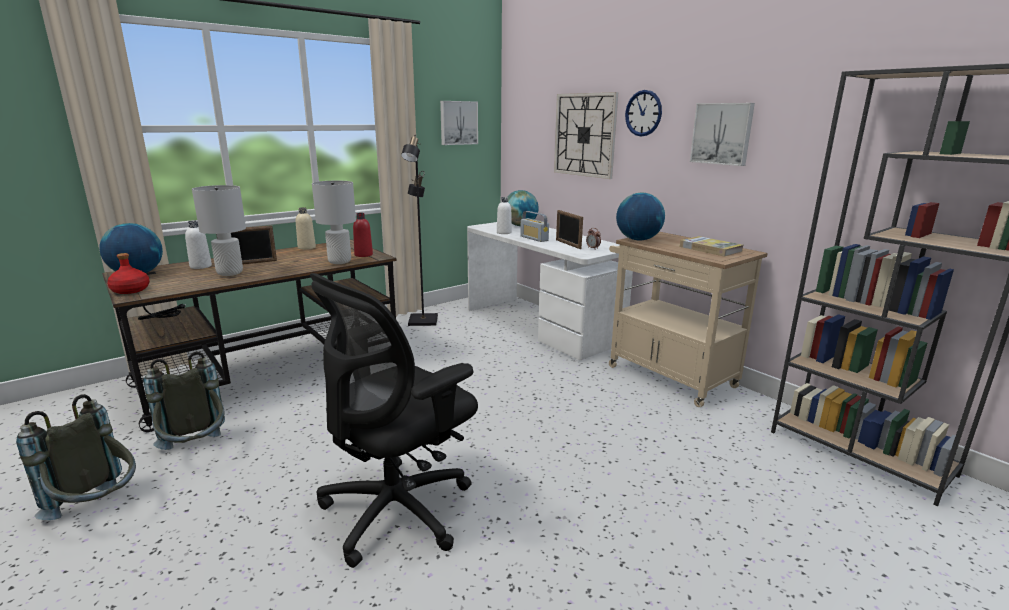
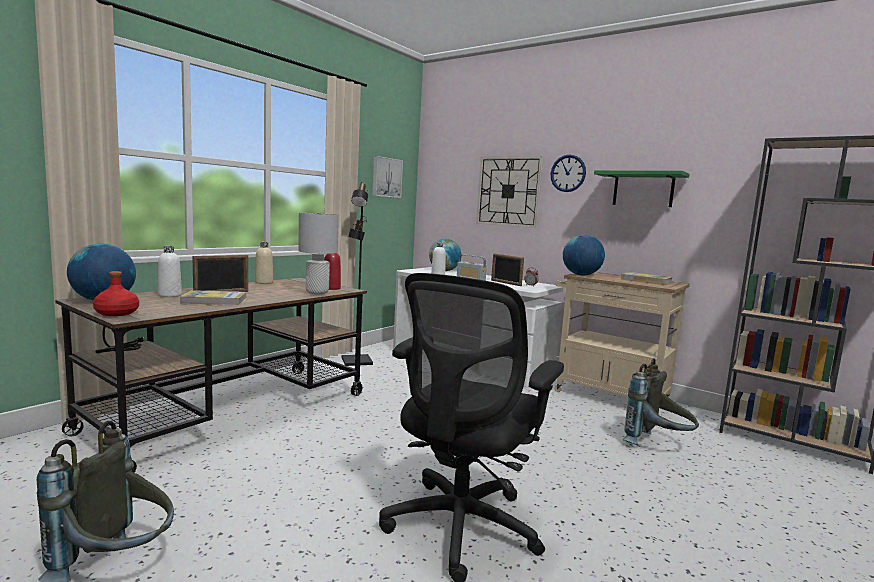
camera: 15 degrees left, 10 degrees down
grey backpack [143,352,225,450] -> grey backpack moved to [622,358,699,445]
grey table lamp [192,185,246,276] -> book [180,290,246,306]
picture [690,103,755,166] -> green shelf [594,170,690,207]

